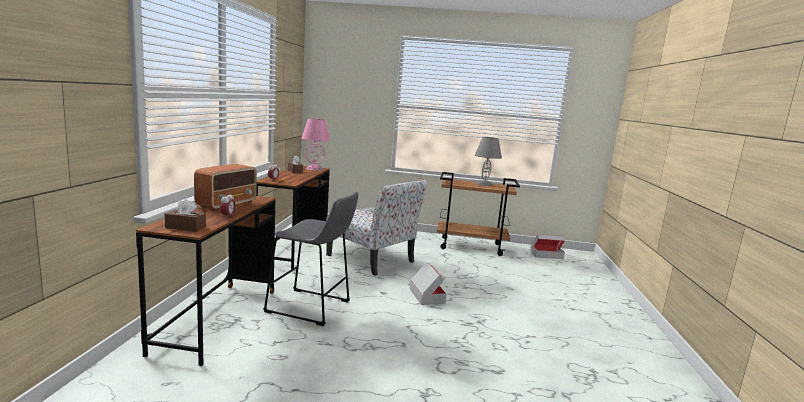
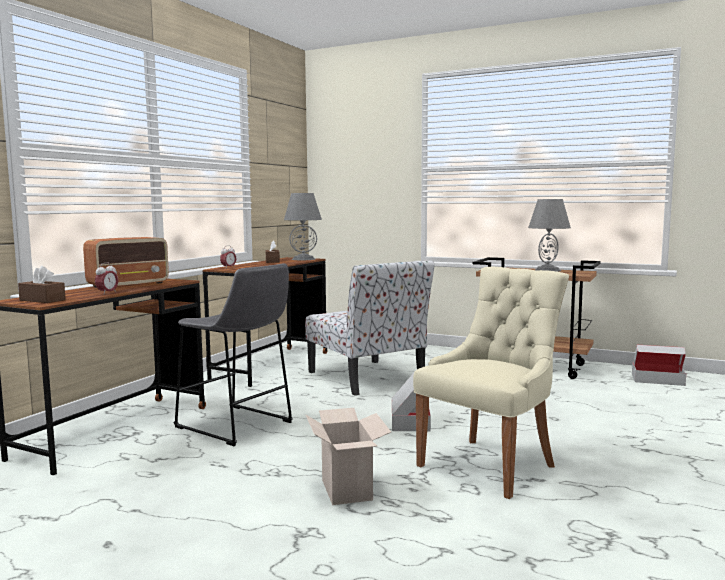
camera: 20 degrees right, 5 degrees down
pink table lamp [301,118,330,171] -> grey table lamp [284,193,322,260]
none -> cardboard box [306,408,391,505]
none -> beige chair [413,267,569,499]

